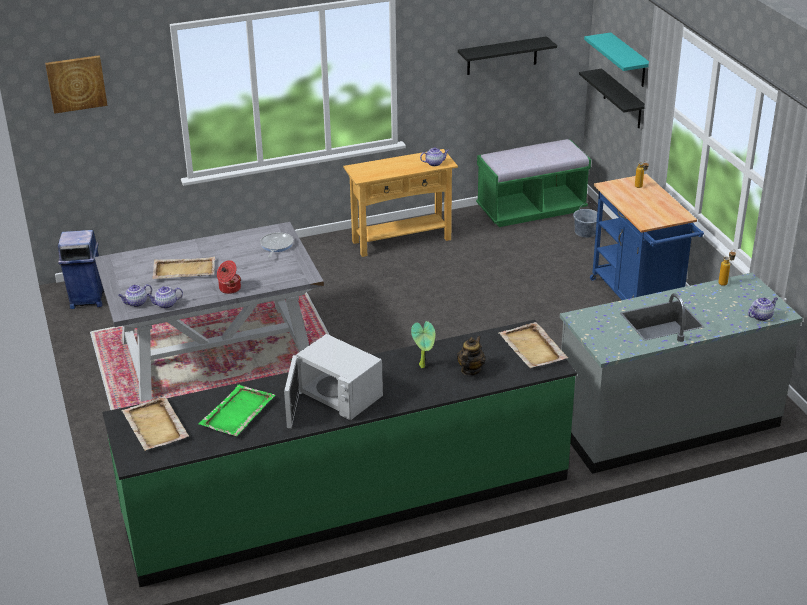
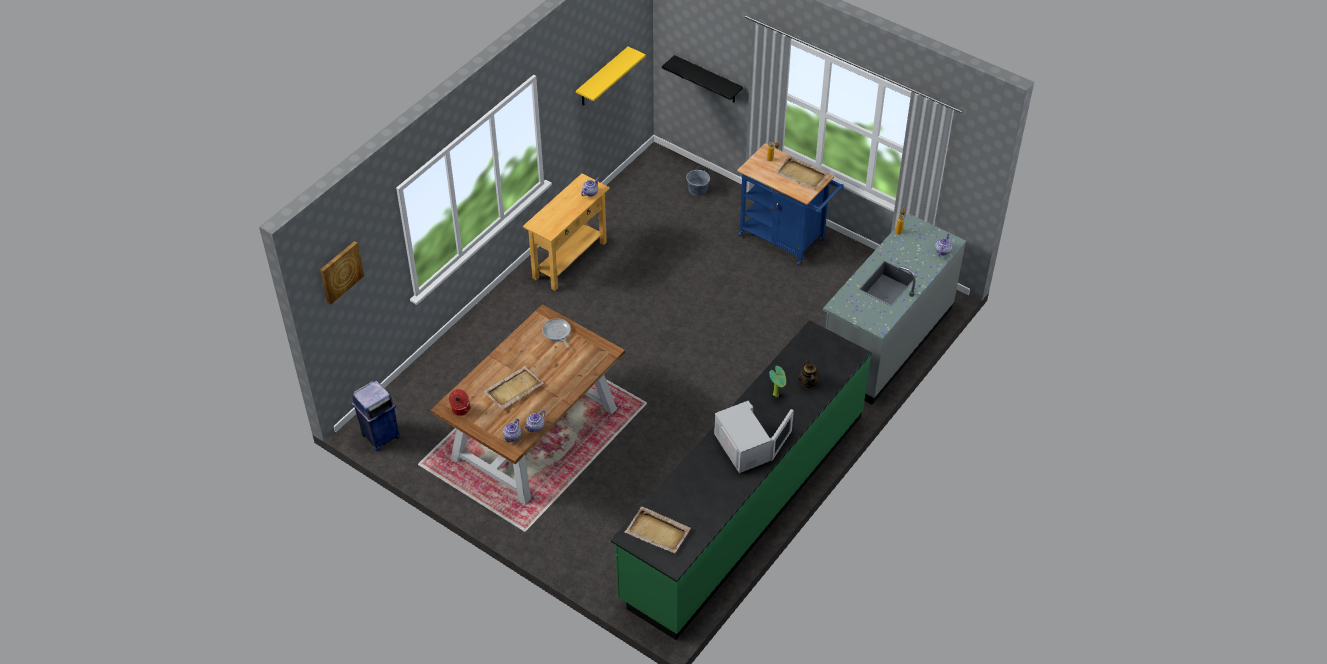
camera: 35 degrees left, 15 degrees up
grey dining table [95,222,324,402] -> brown dining table [431,304,625,504]
green tray [199,385,275,436] -> none
cooking pot [217,260,241,294] -> cooking pot moved to [449,389,471,416]
white microwave [284,334,383,428] -> white microwave turned 120 degrees counterclockwise [714,401,794,473]
black shelf [458,36,557,75] -> yellow shelf [576,46,646,105]
green bench [476,139,591,227] -> none
beige tray [499,322,568,368] -> beige tray moved to [775,156,829,189]
turquoise shelf [584,32,649,87] -> none

